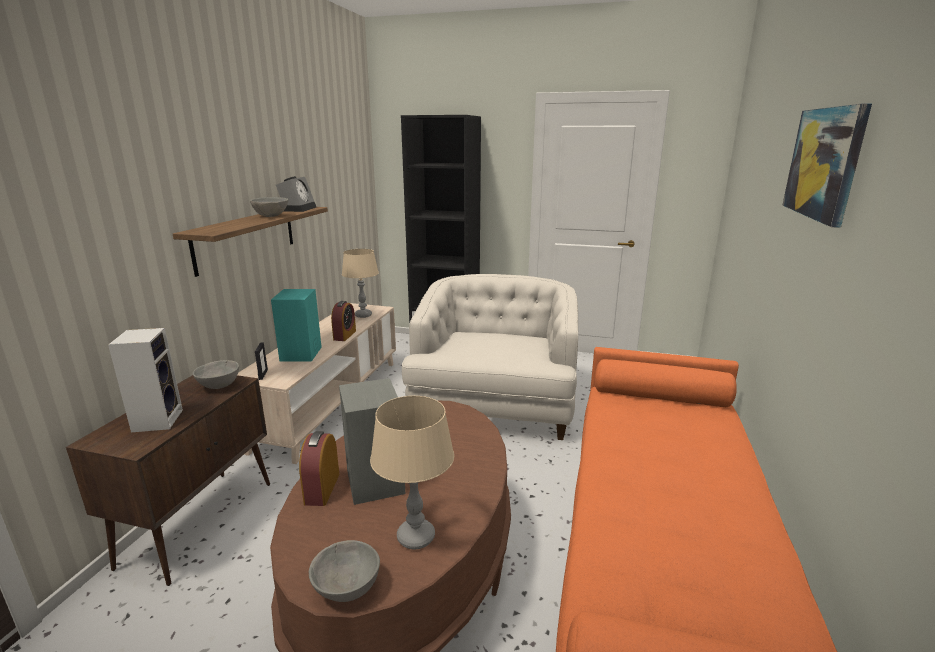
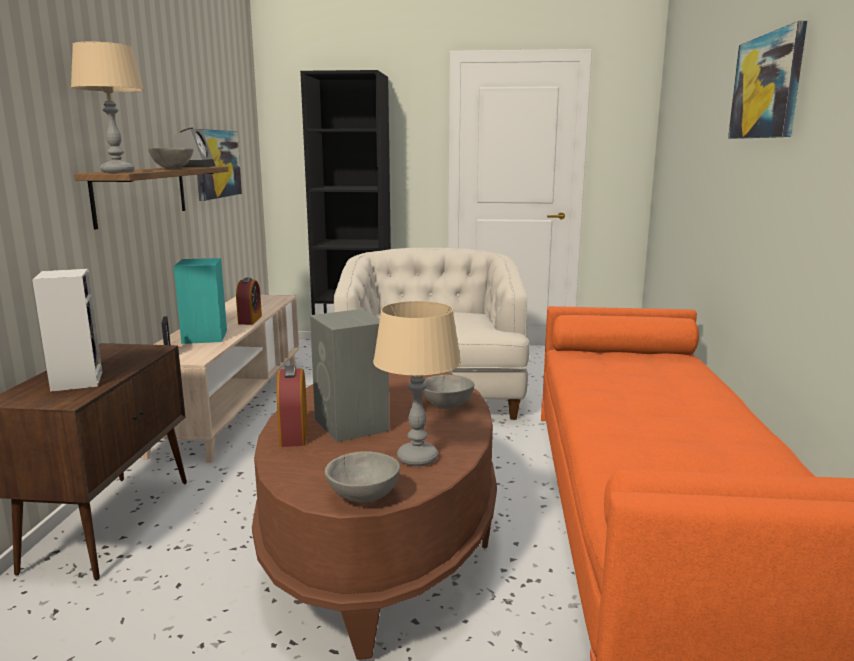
camera: 10 degrees left, 5 degrees down
grey bowl [193,360,239,389] -> grey bowl moved to [422,375,475,409]
beige table lamp [342,249,379,318] -> beige table lamp moved to [71,42,144,173]
none -> picture [197,129,242,201]

